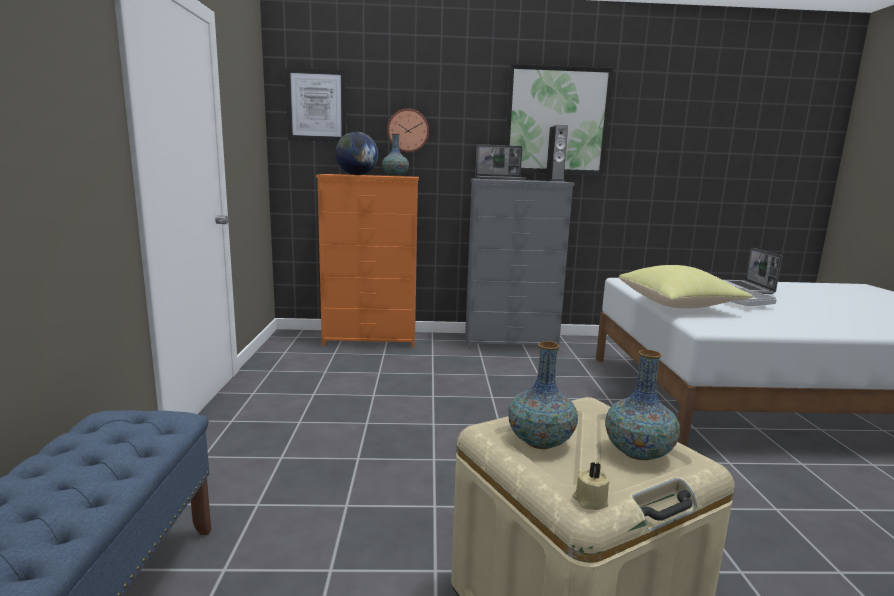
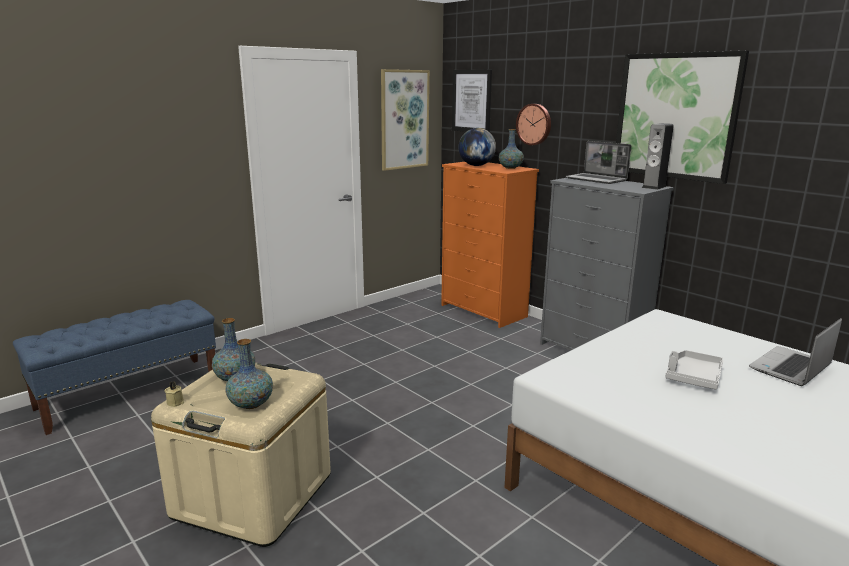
camera: 50 degrees right, 5 degrees up
yellow pillow [619,265,753,309] -> none
none -> picture [381,69,430,171]

